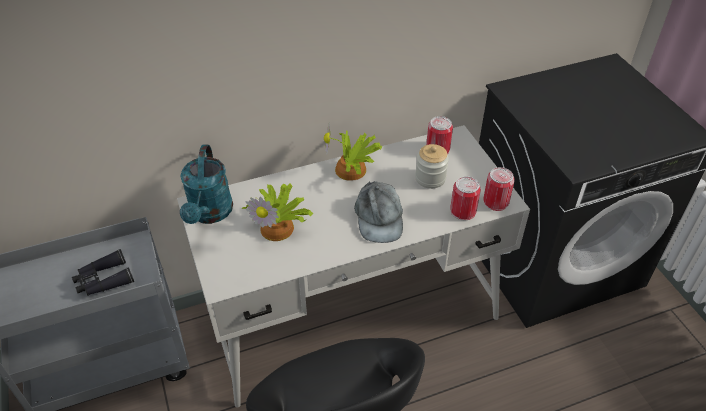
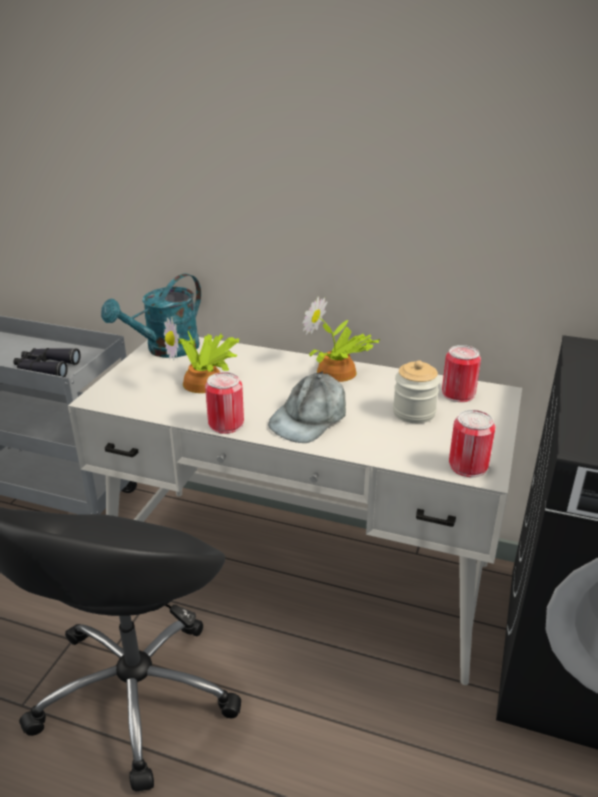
camera: 40 degrees right, 15 degrees down
can [450,176,481,220] -> can moved to [205,372,244,434]

